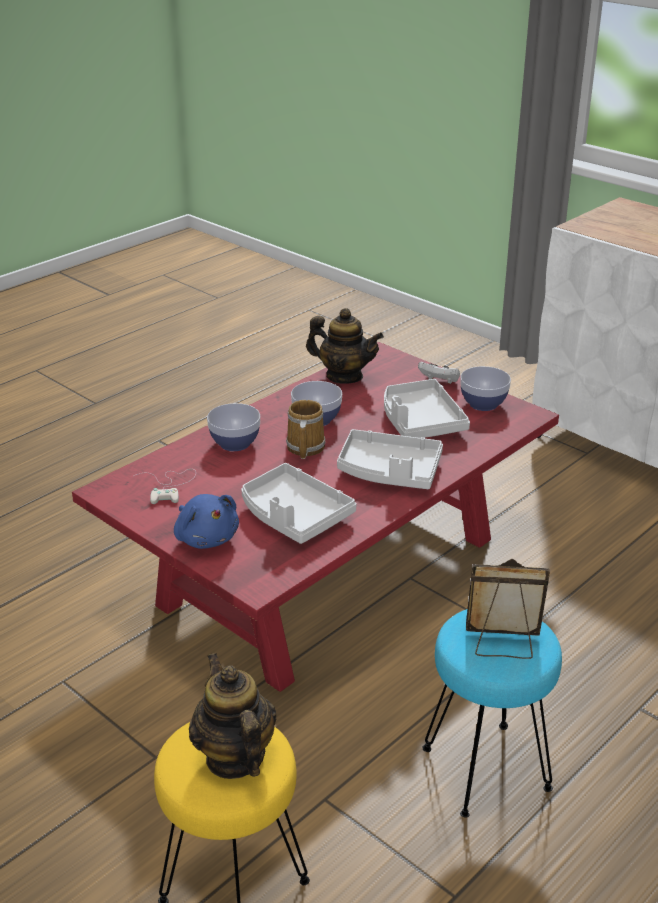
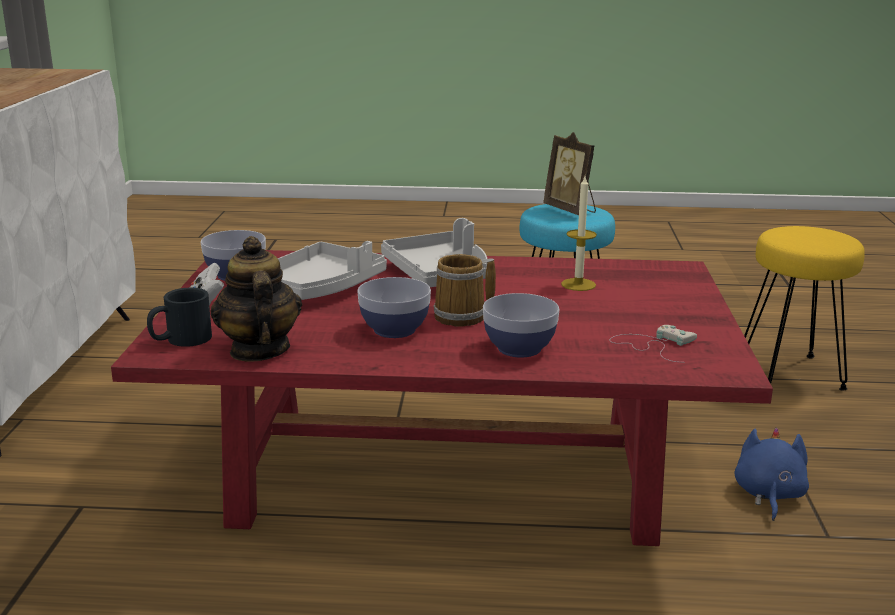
camera: 130 degrees left, 10 degrees down
blue plush toy [174,494,239,549] -> blue plush toy moved to [735,428,809,521]
teapot [189,653,277,779] -> none
grey tray [241,463,357,544] -> candle [561,176,597,291]
none -> black mug [147,288,212,347]

